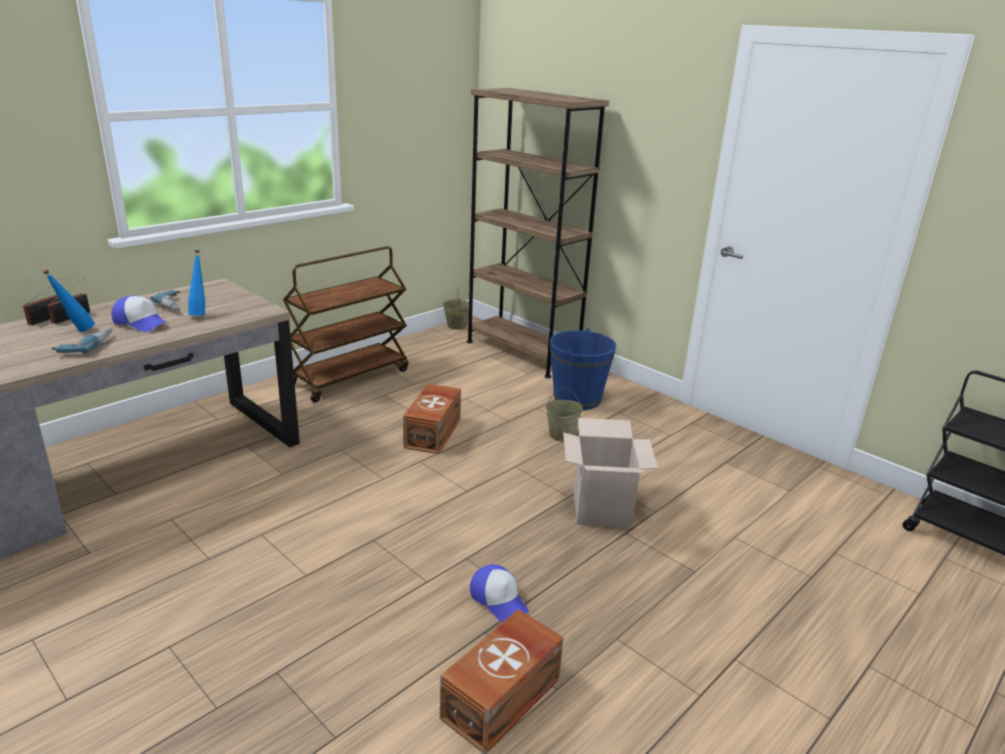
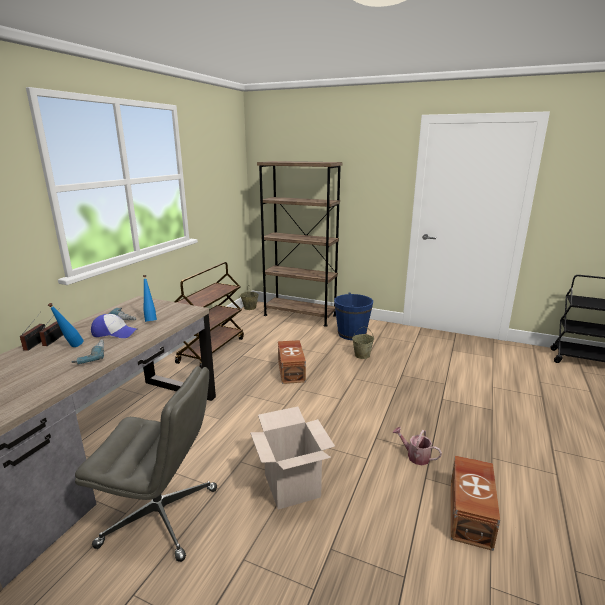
camera: 20 degrees left, 5 degrees down
cap [470,564,529,622] -> watering can [393,427,442,465]
cardboard box [563,418,658,528] -> cardboard box moved to [250,406,335,510]
none -> grey office chair [75,366,217,562]

